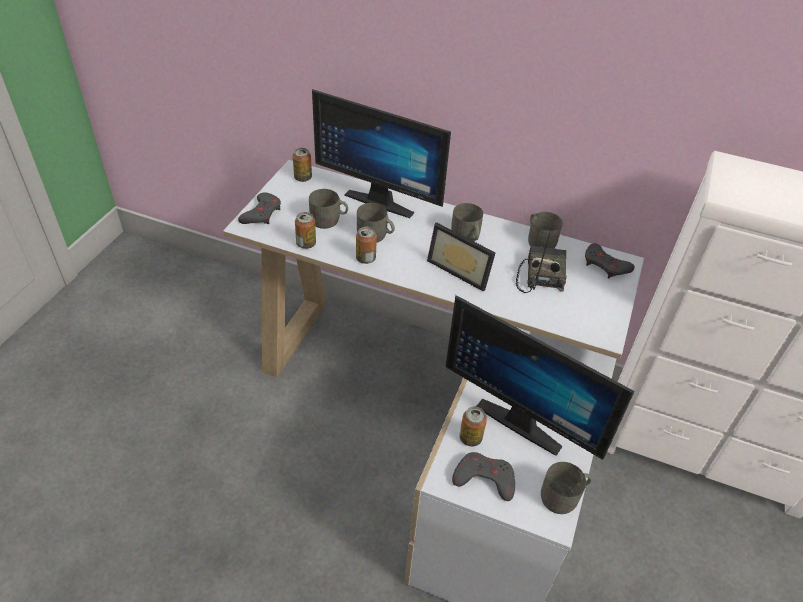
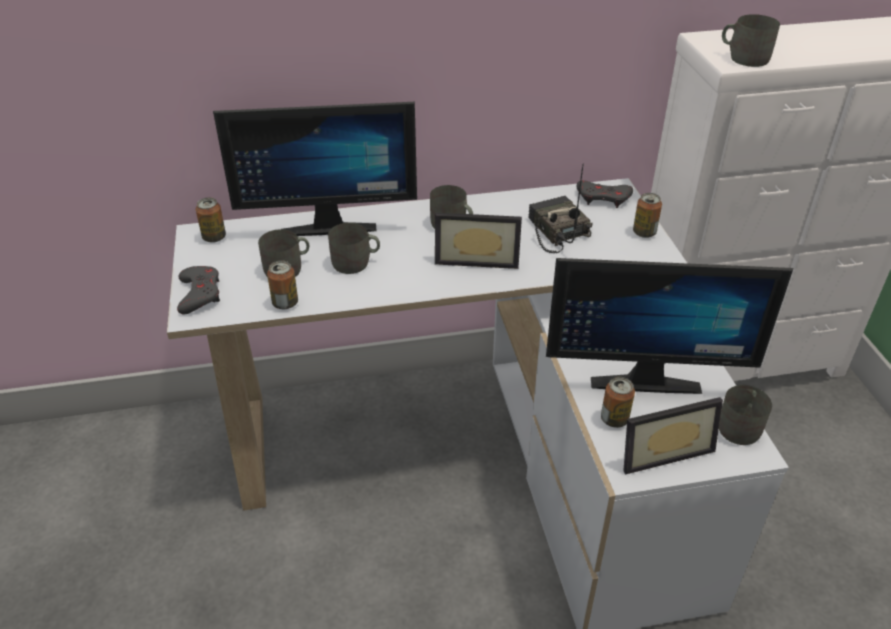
camera: 30 degrees left, 5 degrees down
can [356,227,377,264] -> can moved to [633,193,662,238]
grey game controller [452,452,515,501] -> picture frame [623,397,723,474]
grey mug [528,212,563,249] -> grey mug moved to [722,14,780,67]

